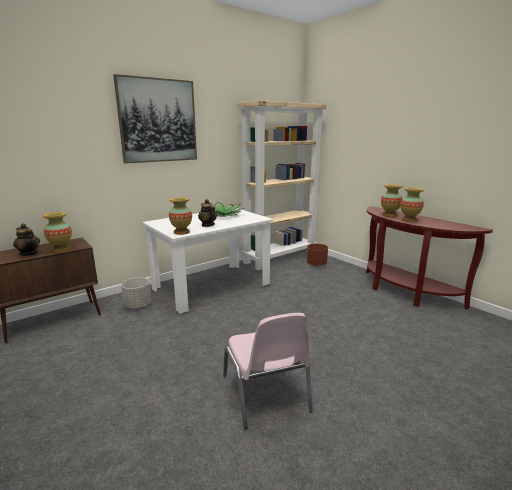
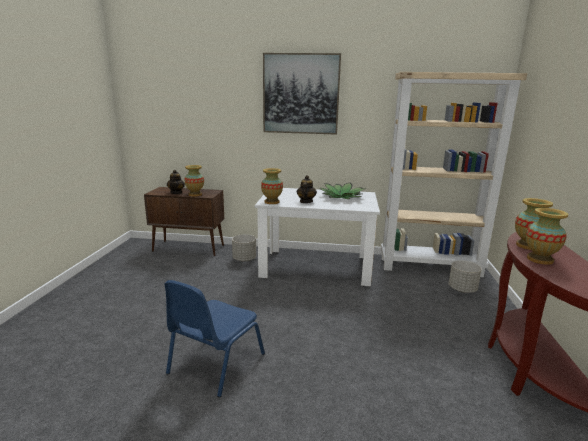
camera: 45 degrees right, 0 degrees up
pink chair [223,313,313,429] -> blue chair [164,280,265,397]
brown planter [307,244,328,266] -> grey planter [449,260,482,293]

